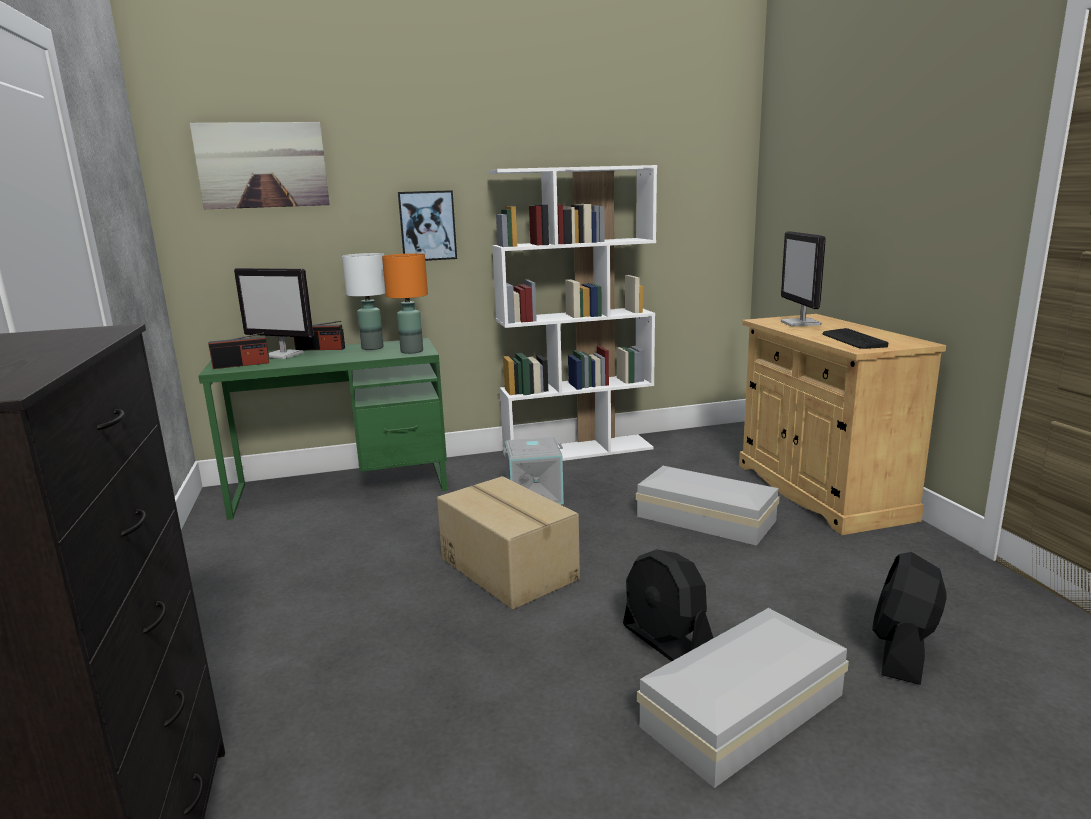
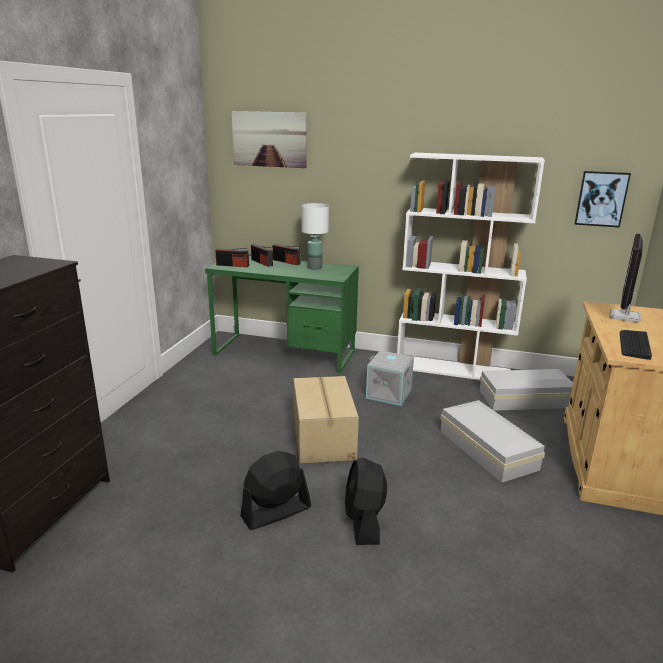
camera: 30 degrees right, 5 degrees up
monitor [234,268,314,359] -> radio [251,244,273,267]
orange table lamp [382,253,428,354] -> none
picture [398,190,457,261] -> picture moved to [575,171,631,227]
white storage box [637,608,849,788] -> white storage box moved to [479,369,573,411]
black fan [872,552,946,685] -> black fan moved to [241,451,311,530]

